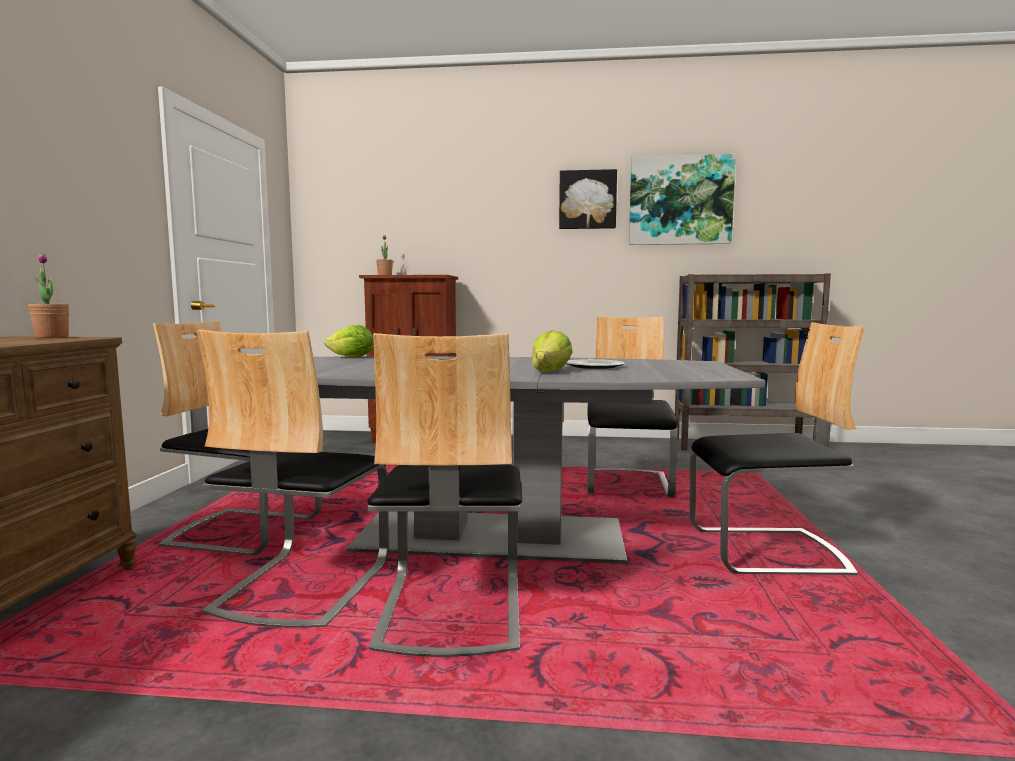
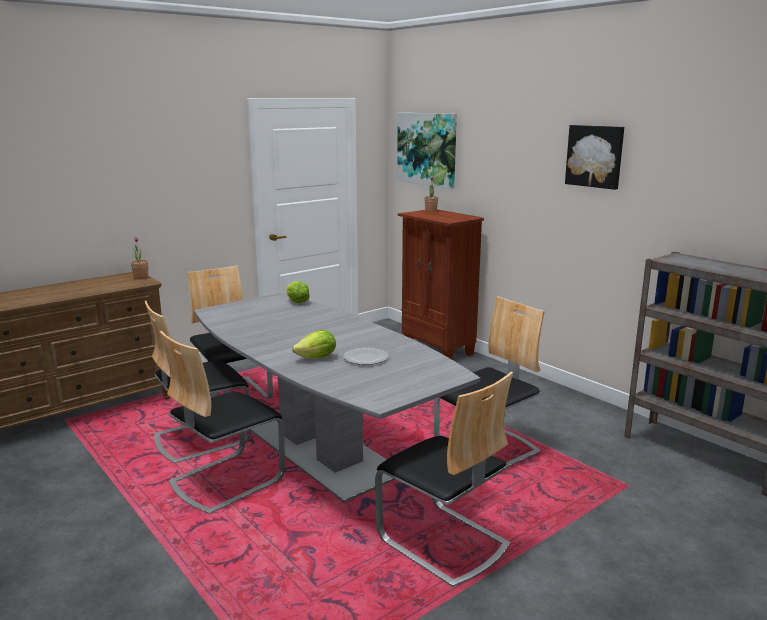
camera: 45 degrees right, 10 degrees up
picture [629,154,736,245] -> picture moved to [397,113,457,189]

